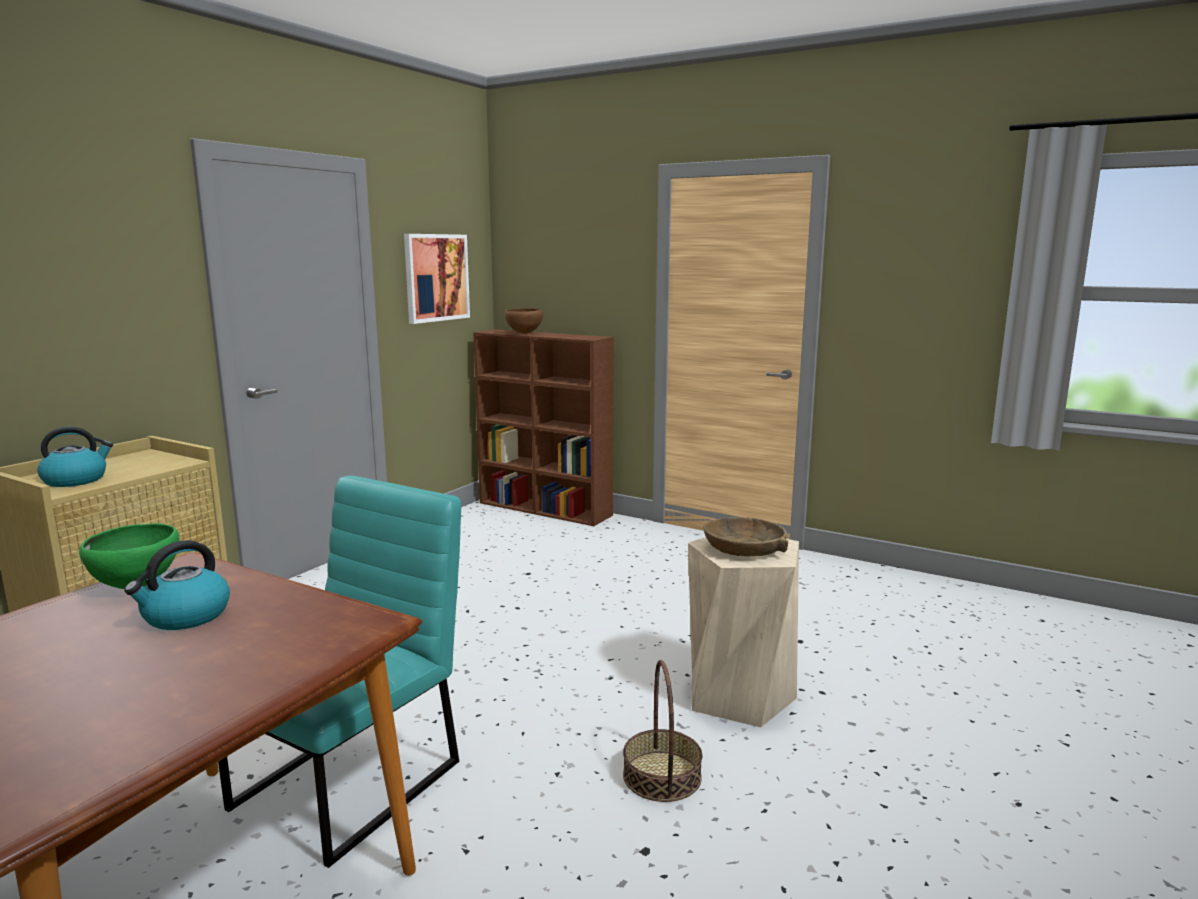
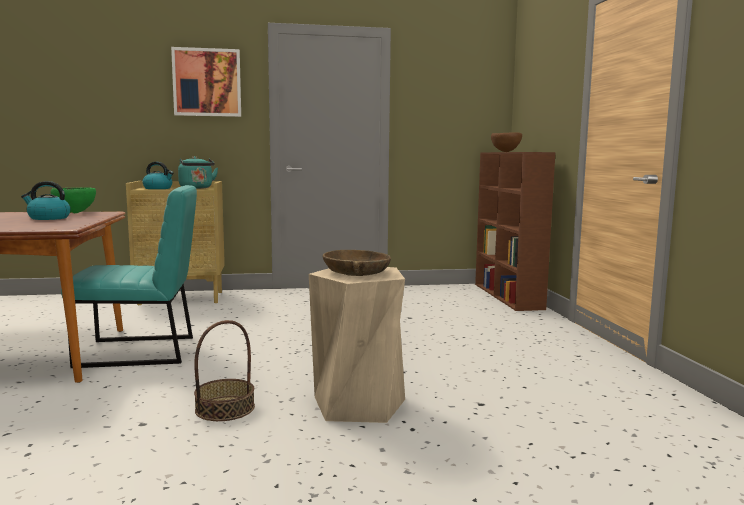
camera: 50 degrees right, 5 degrees down
picture [404,234,470,324] -> picture moved to [171,47,241,117]
none -> turquoise kettle [178,156,218,189]

